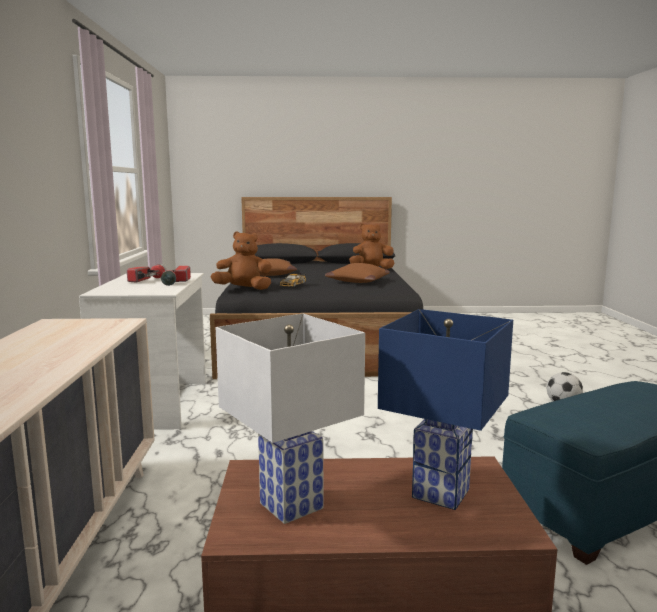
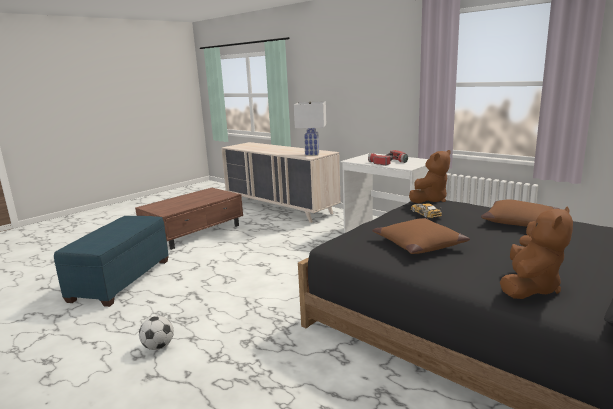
camera: 135 degrees right, 5 degrees up
white table lamp [215,314,365,524] -> white table lamp moved to [294,101,326,156]
blue table lamp [378,309,513,510] -> none

